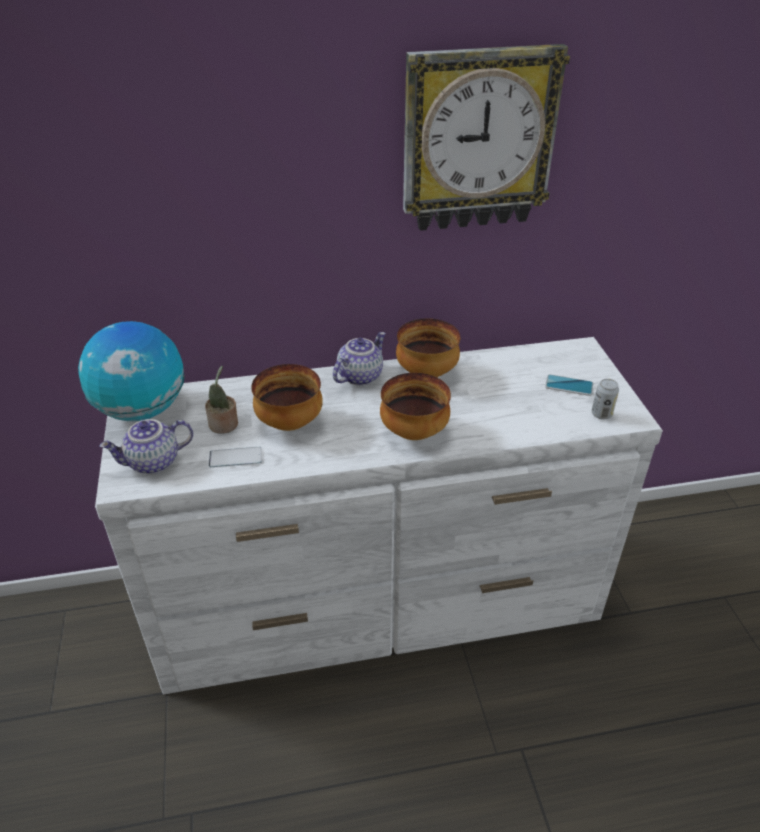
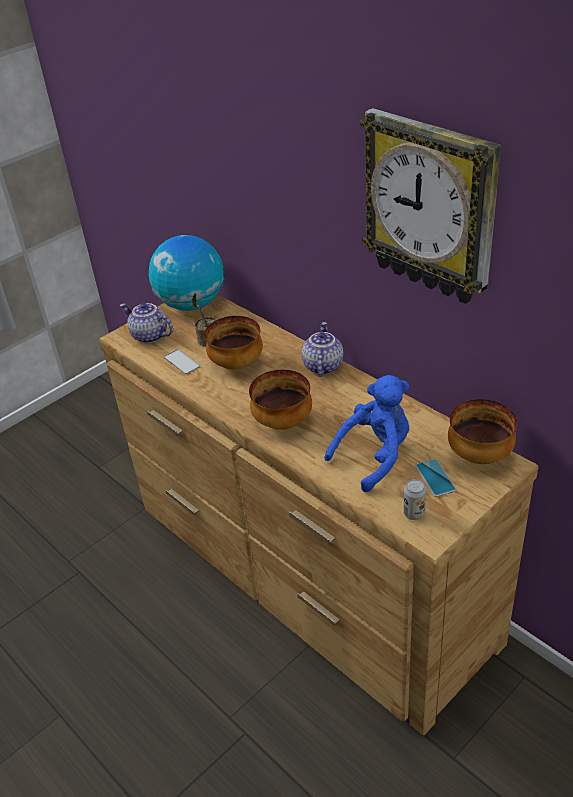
camera: 60 degrees right, 0 degrees up
white dresser [95,337,663,694] -> brown dresser [99,294,538,735]
teapot [333,332,386,385] -> teapot turned 90 degrees counterclockwise [302,322,343,377]
bowl [396,318,460,377] -> bowl moved to [448,399,517,464]
none -> blue plush toy [324,375,409,492]

